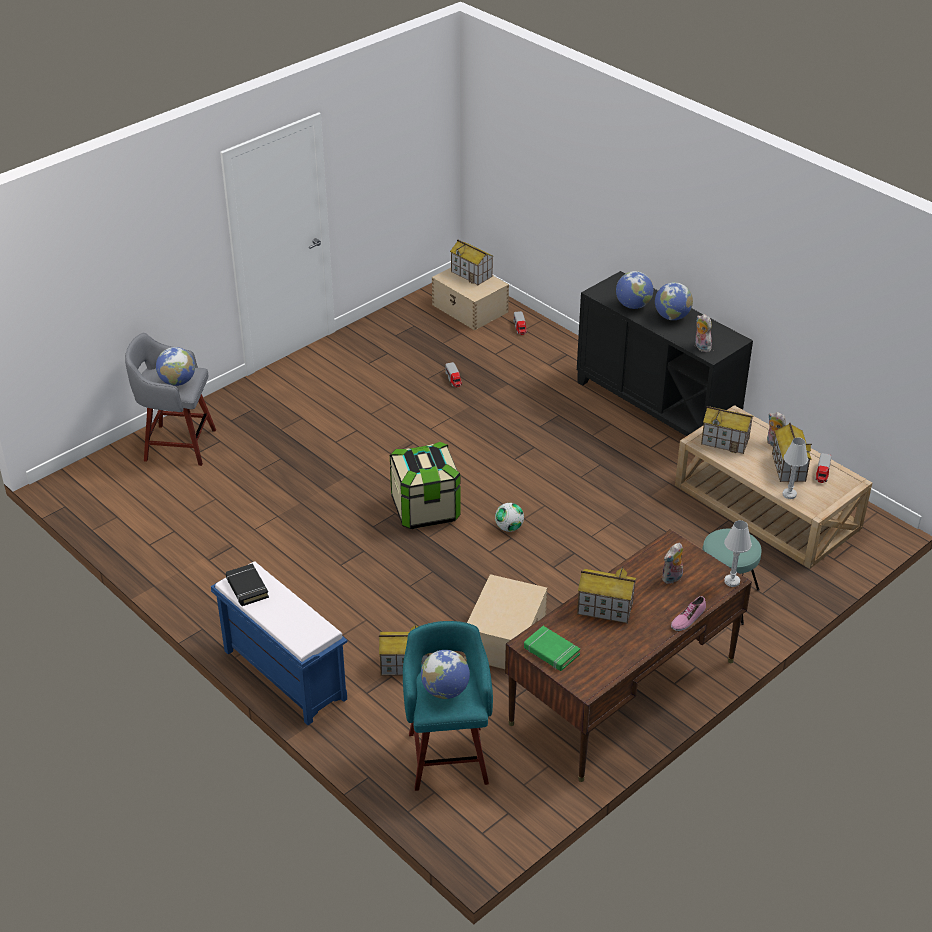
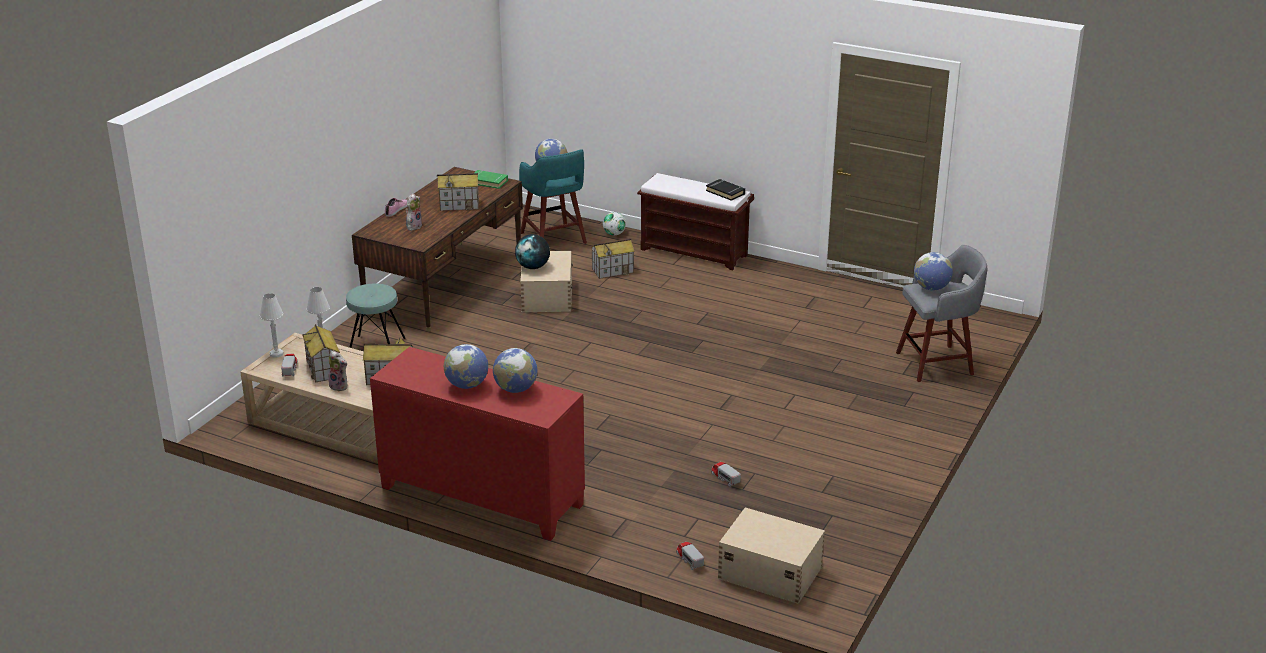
camera: 160 degrees right, 10 degrees down
blue bench [211,561,347,725] -> brown bench [637,173,754,271]
storage box [390,442,461,529] -> none
toy house [450,239,494,285] -> none
football [495,503,524,532] -> football moved to [603,212,626,235]
black cabinet [577,271,753,436] -> red cabinet [370,347,585,541]
plush toy [695,314,712,352] -> none
white table lamp [724,520,752,587] -> white table lamp moved to [260,293,283,358]
none -> globe [515,234,550,269]

